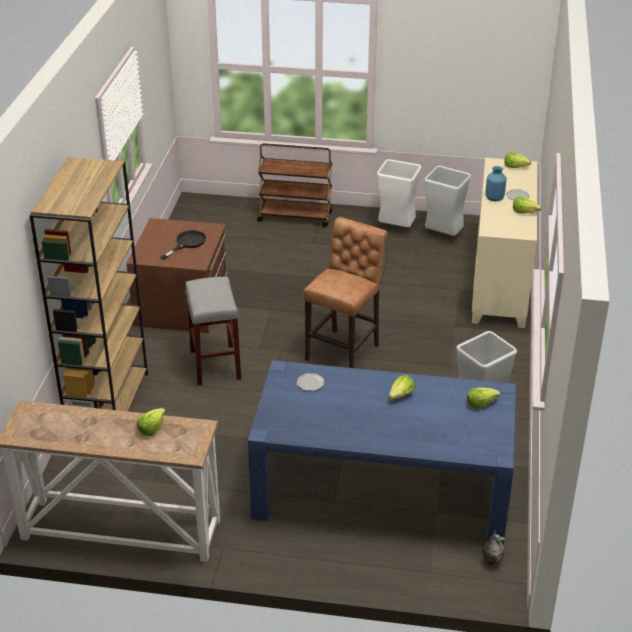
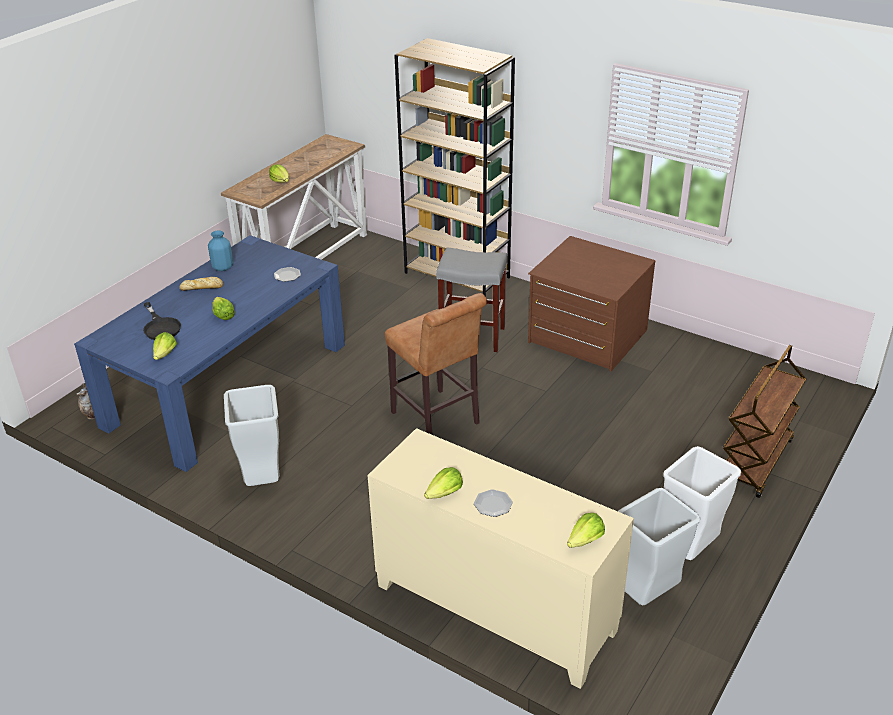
camera: 115 degrees right, 0 degrees up
black frying pan [160,230,206,260] -> black frying pan moved to [143,302,181,340]
blue vase [485,166,506,201] -> blue vase moved to [208,230,233,271]
none -> bread [179,277,223,291]

